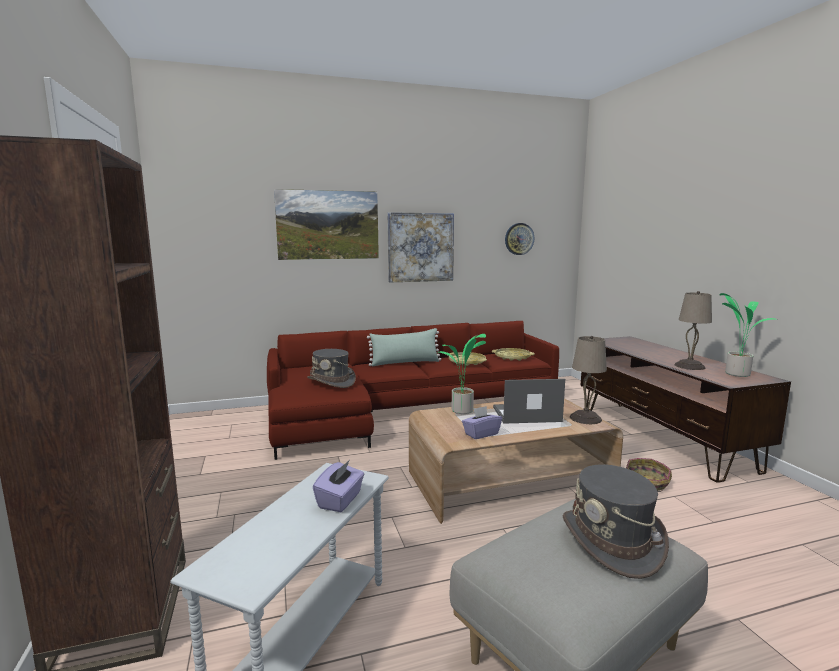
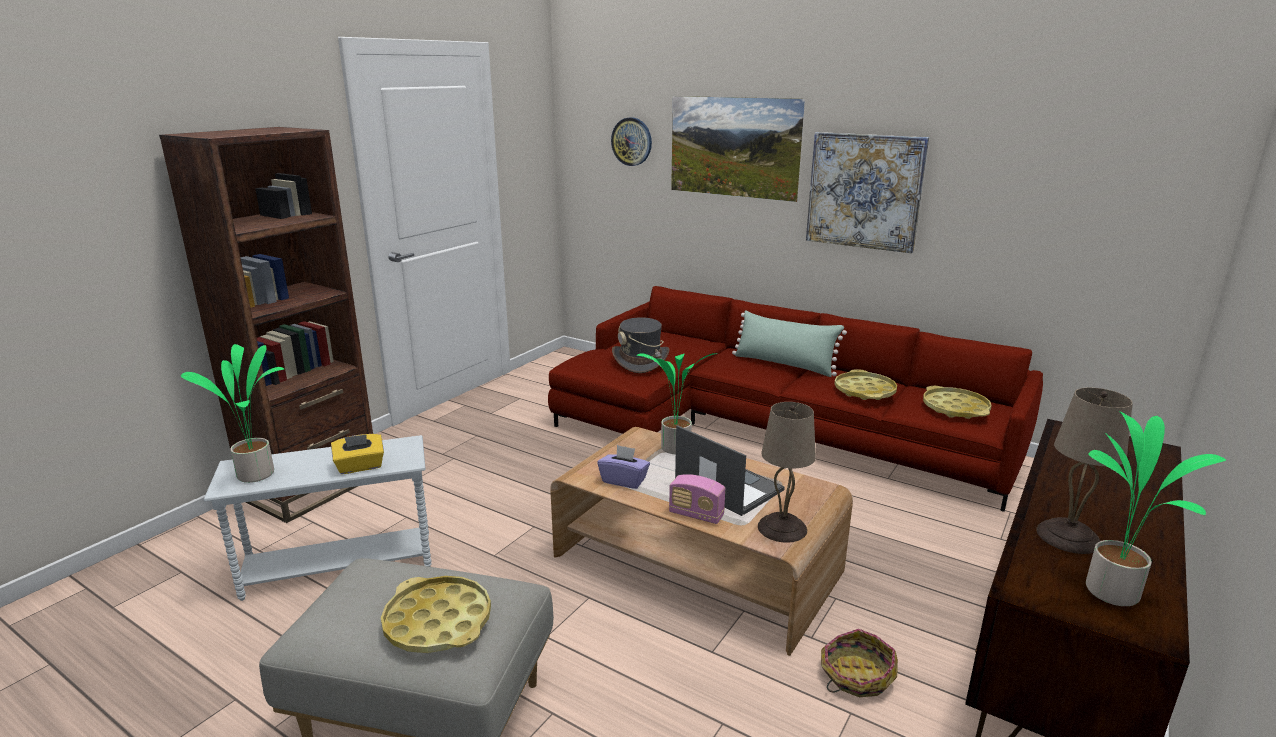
camera: 50 degrees right, 10 degrees up
purple tissue box [313,460,364,512] -> yellow tissue box [331,434,384,474]
wall clock [505,223,534,255] -> wall clock moved to [611,117,652,166]
grey hat [563,464,669,579] -> yellow tray [381,576,491,653]
none -> potted plant [181,344,284,483]
none -> radio [669,474,725,524]

